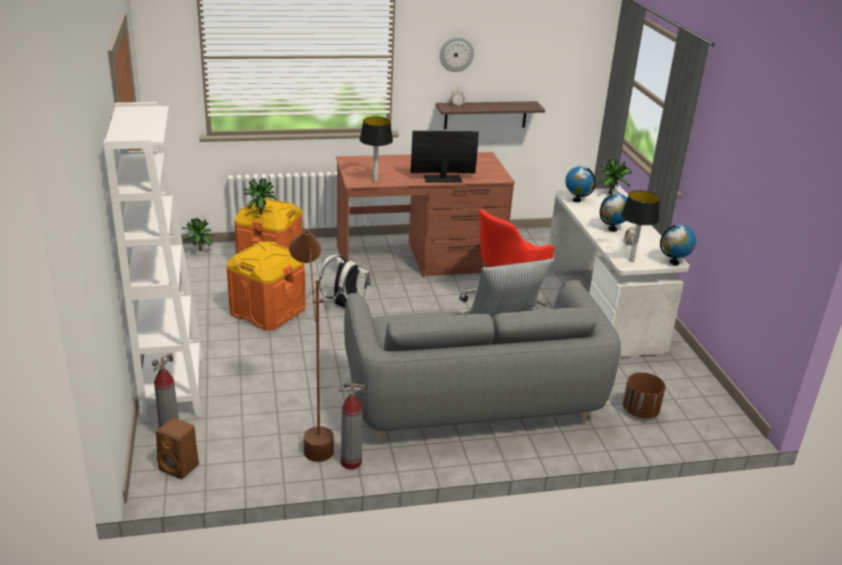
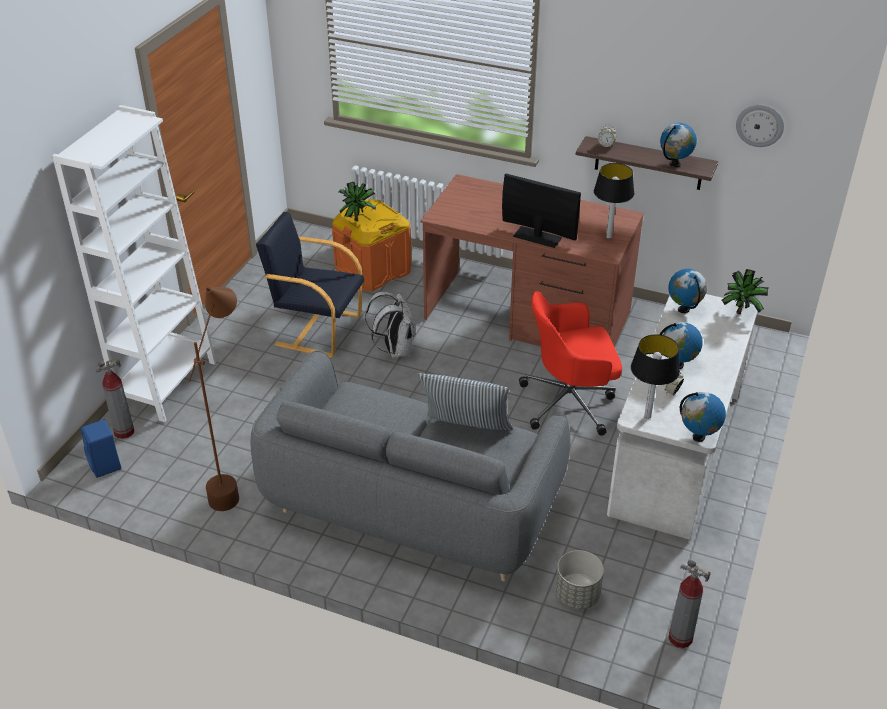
camera: 35 degrees right, 10 degrees up
brown speaker [156,417,199,479] -> blue speaker [81,420,121,478]
potted plant [182,218,214,251] -> none
orange storage box [227,241,306,330] -> black armchair [256,212,364,358]
fire extinguisher [339,382,365,470] -> fire extinguisher moved to [669,560,711,648]
table lamp [359,116,393,182] -> table lamp moved to [594,163,634,239]
wall clock [440,37,474,72] -> wall clock moved to [736,105,784,147]
brown planter [623,372,666,419] -> grey planter [555,550,604,609]
none -> globe [660,123,697,167]

